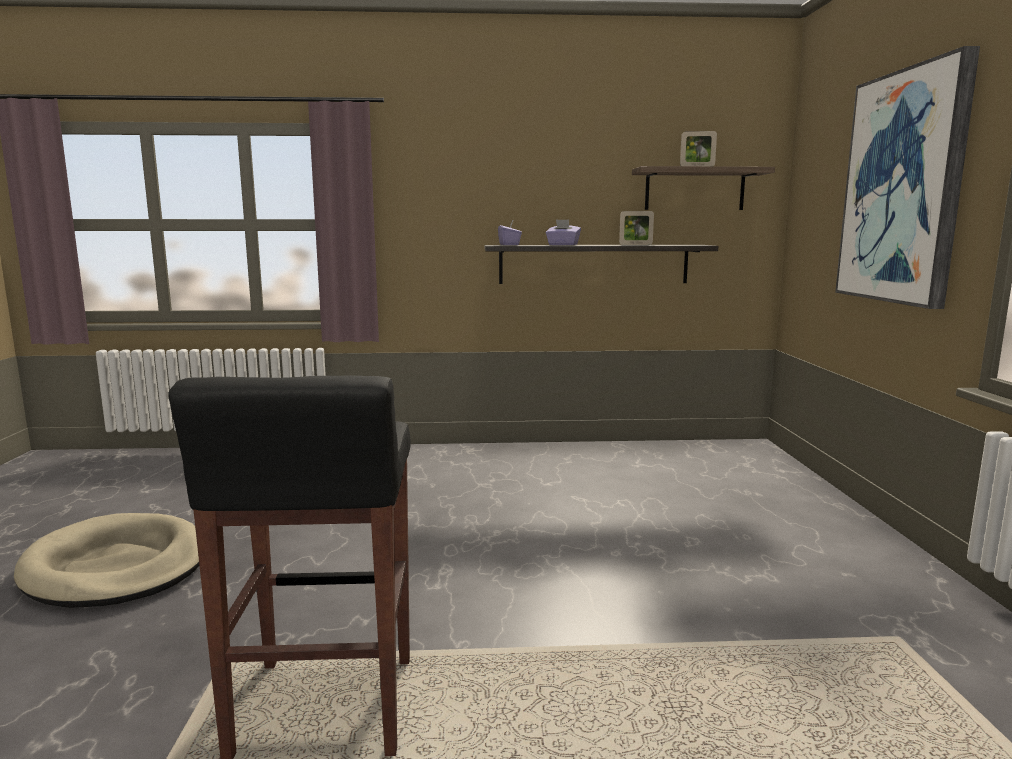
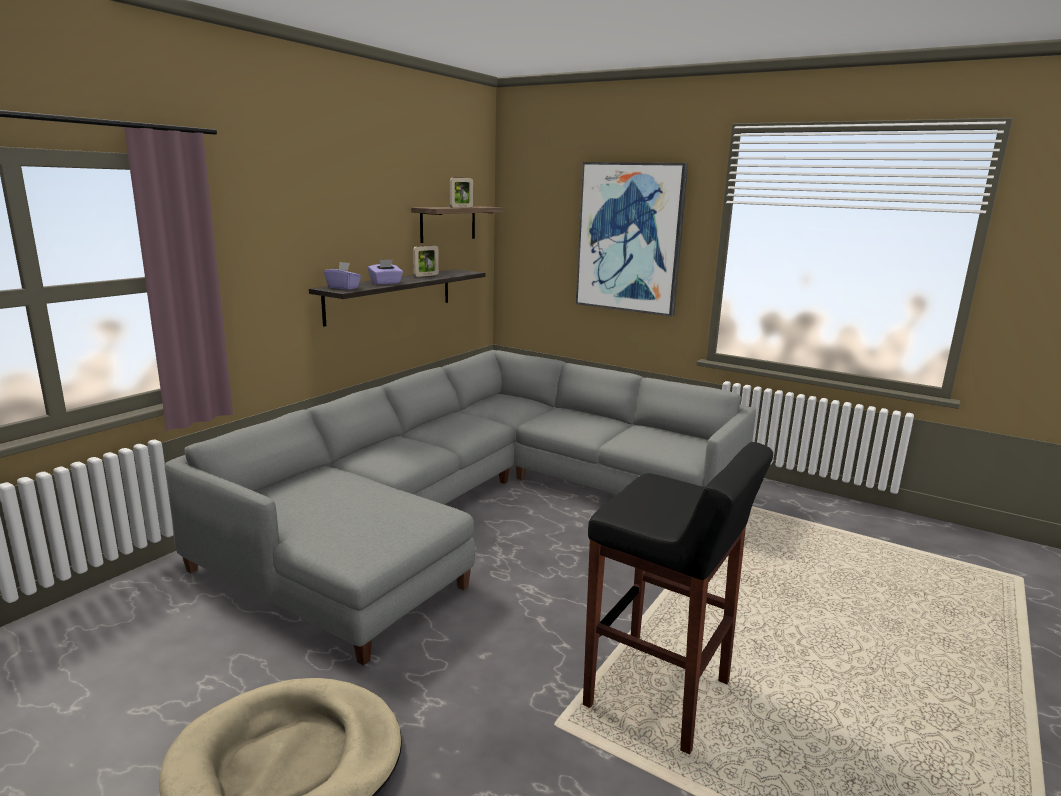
camera: 55 degrees left, 5 degrees up
none -> grey sofa [165,350,756,666]

